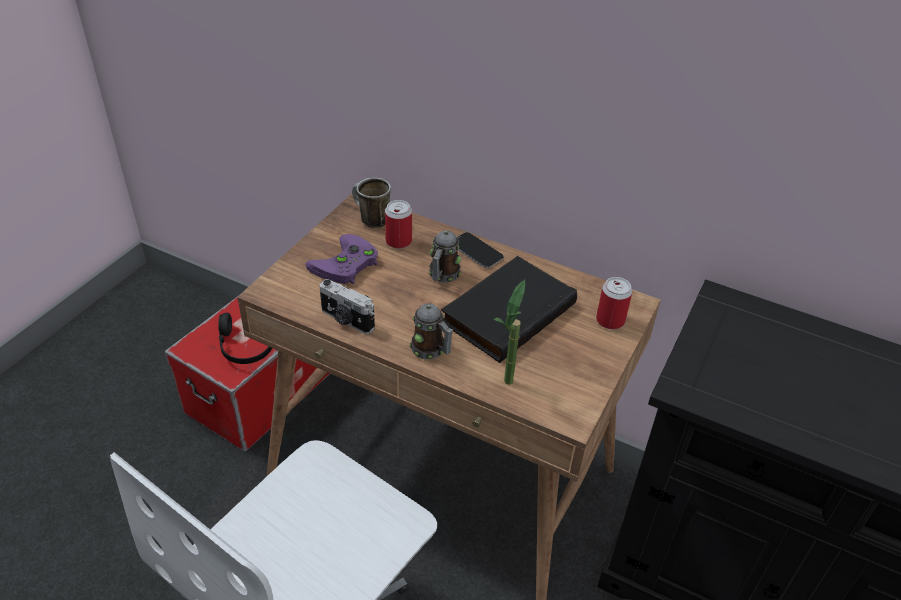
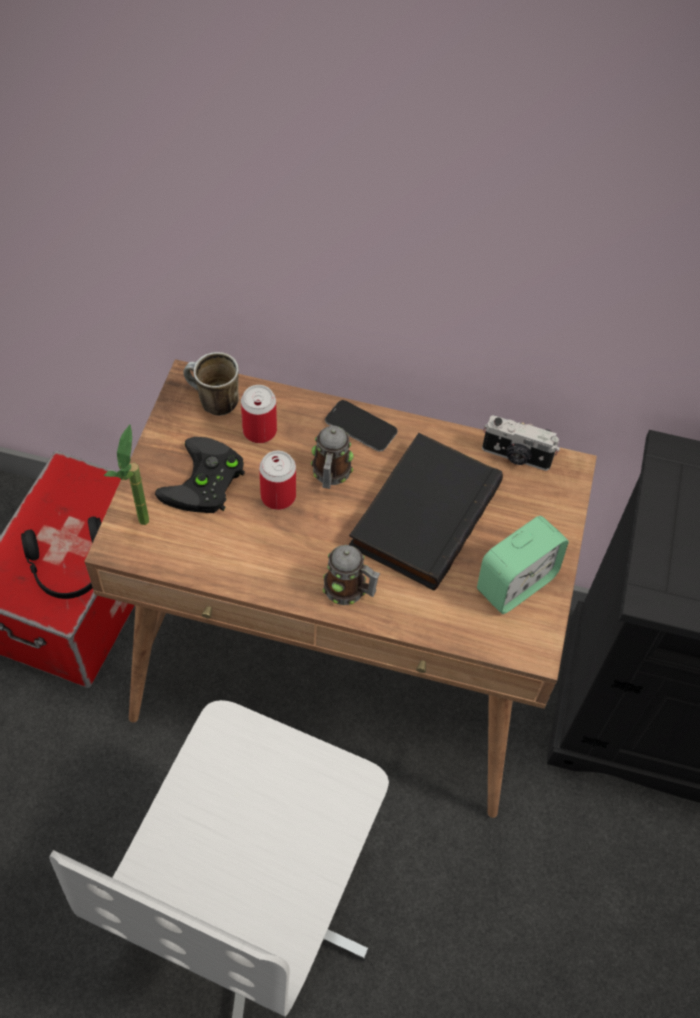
camera: 15 degrees left, 15 degrees up
purple game controller [305,234,378,284] -> black game controller [155,437,245,513]
camera [319,279,375,334] -> camera moved to [482,415,560,471]
potted plant [493,279,525,385] -> potted plant moved to [103,425,149,525]
can [596,277,632,329] -> can moved to [259,451,296,510]
none -> alarm clock [477,516,569,614]

